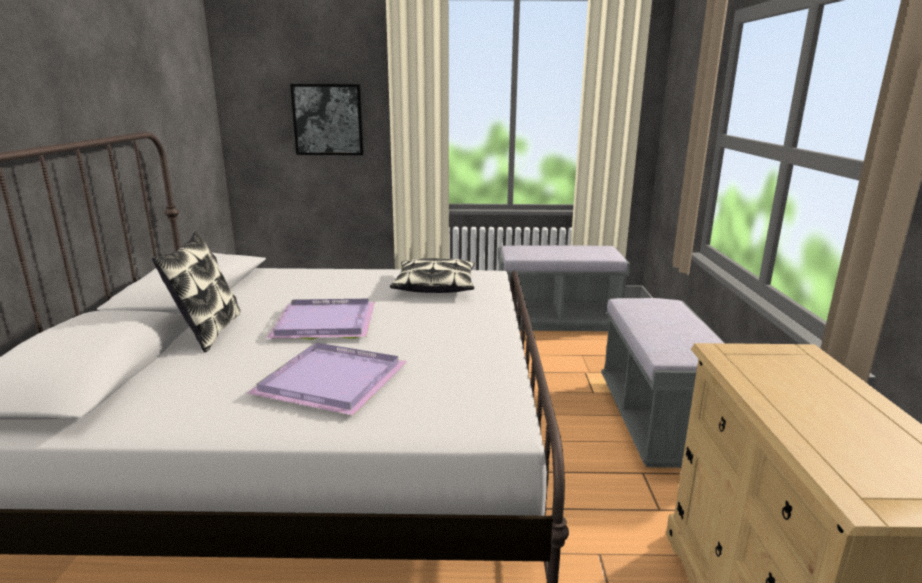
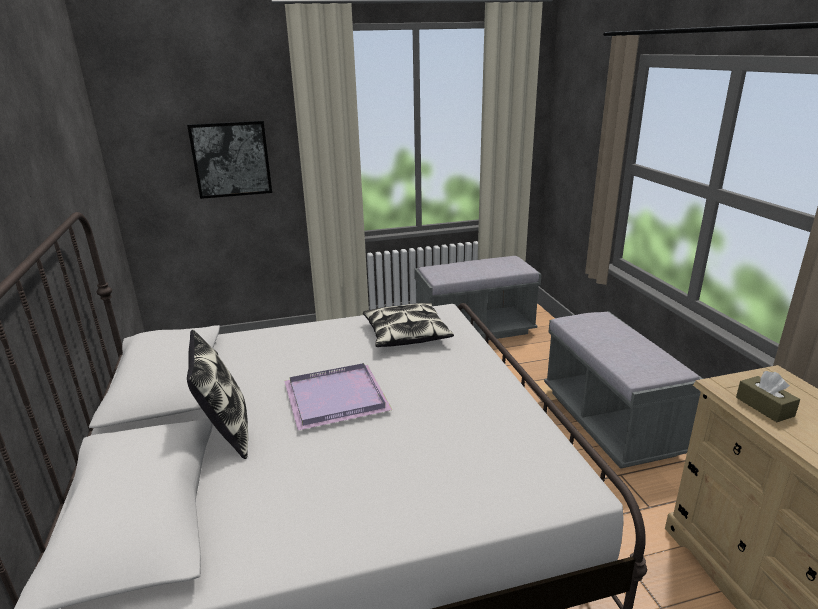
camera: 15 degrees left, 5 degrees up
purple tray [247,342,407,415] -> none
none -> brown tissue box [736,371,800,422]

